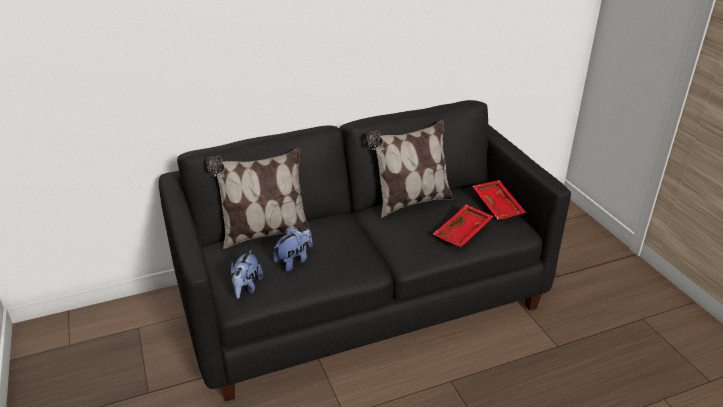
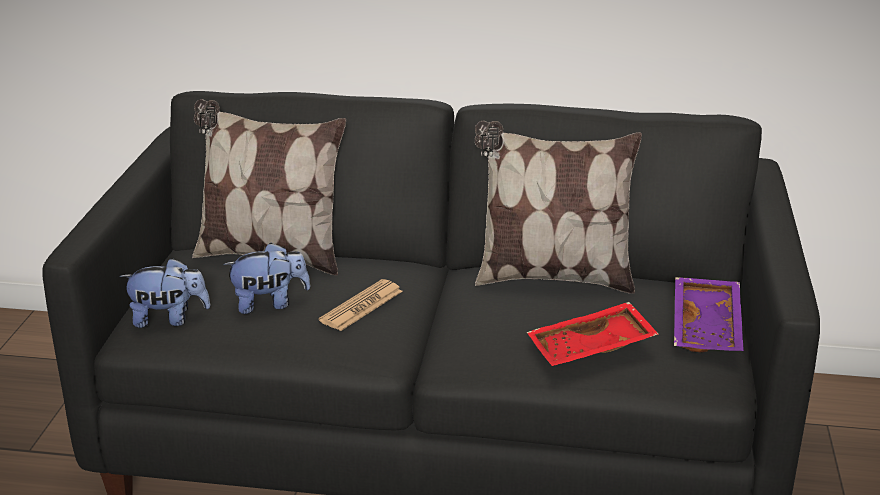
camera: 30 degrees right, 5 degrees down
plush toy [231,249,263,299] -> plush toy turned 135 degrees counterclockwise [120,258,211,328]
red tray [473,180,526,220] -> purple tray [674,277,744,352]
none -> newspaper [319,279,403,331]

